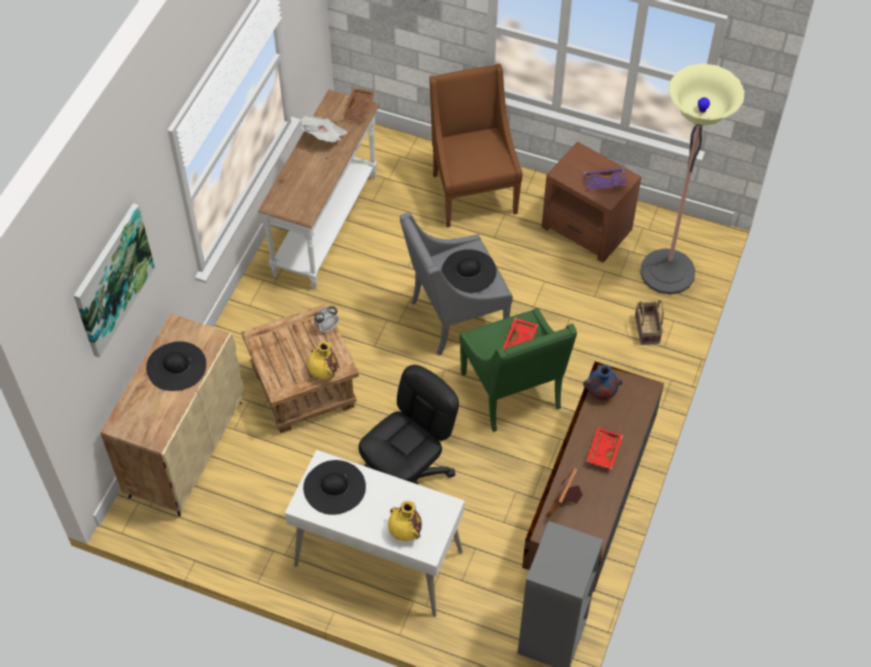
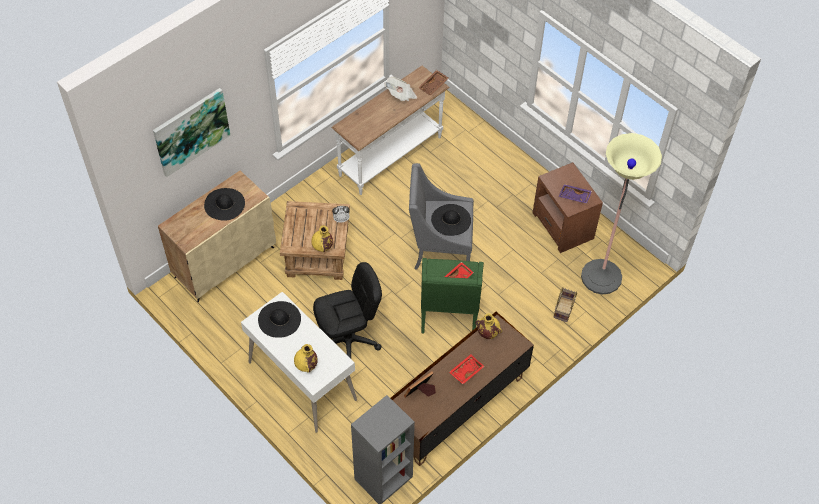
camera: 25 degrees right, 0 degrees up
brown armchair [430,64,522,227] -> none
blue vase [583,365,622,400] -> yellow vase [475,313,502,339]

